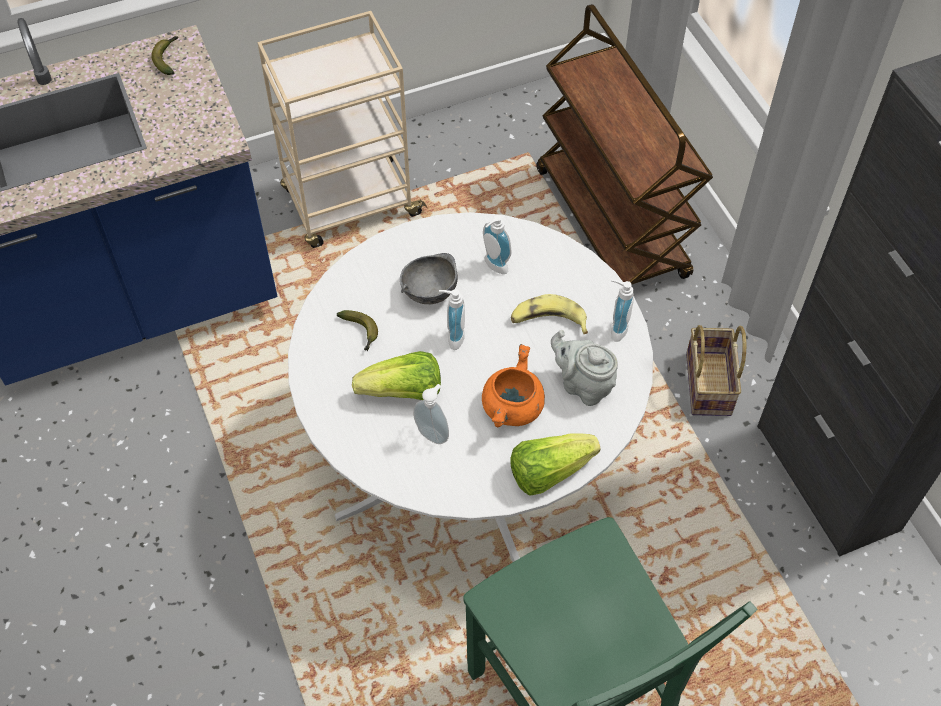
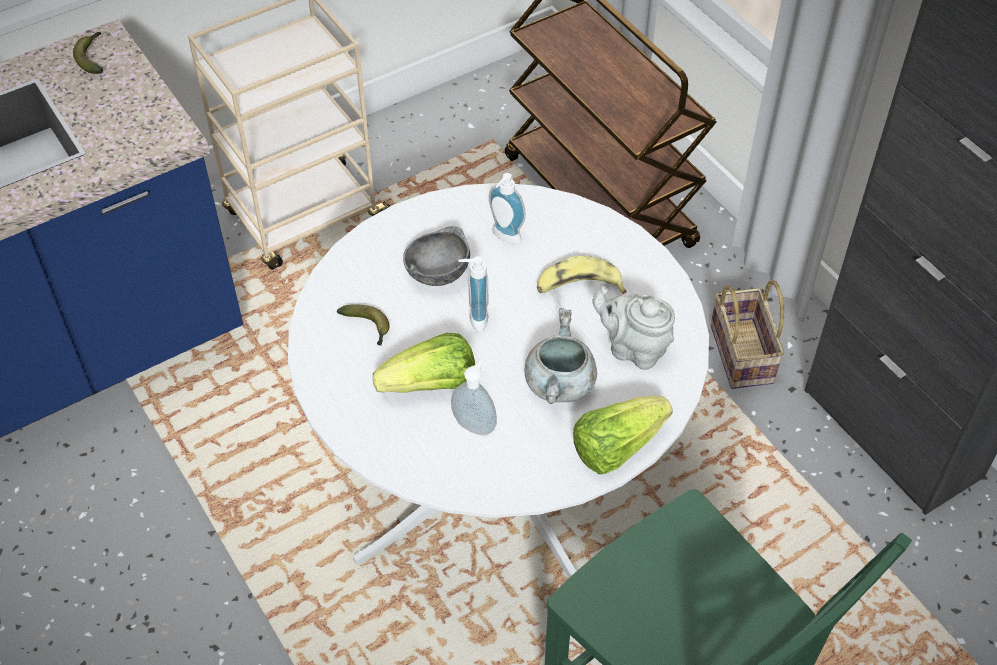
camera: 10 degrees left, 5 degrees down
orange cooking pot [482,344,545,427] -> grey cooking pot [525,308,597,404]
soap dispenser [611,280,634,342] -> none

